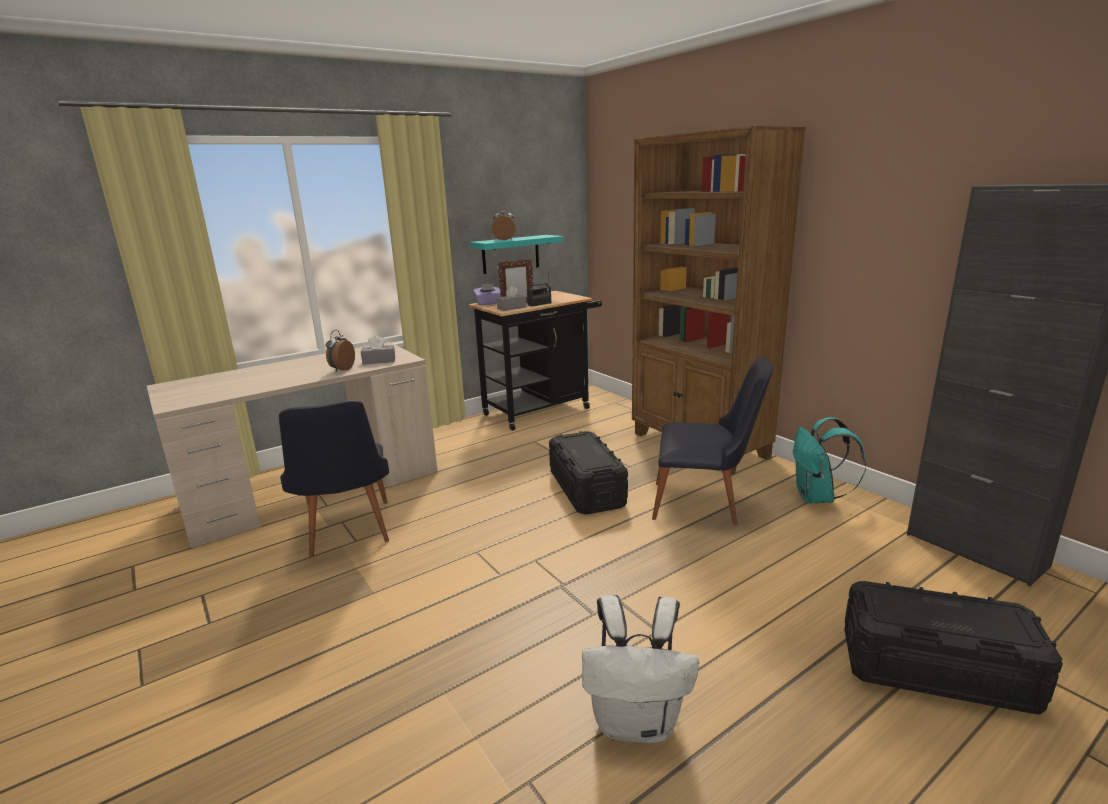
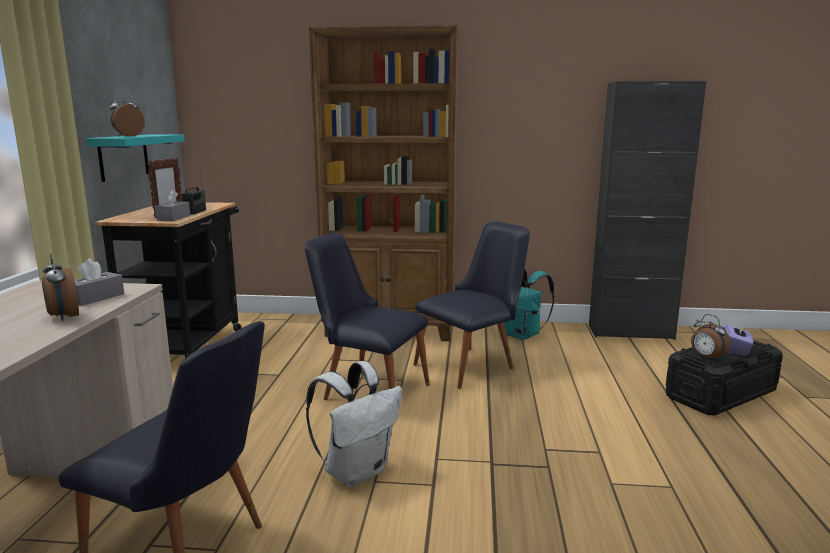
camera: 50 degrees left, 5 degrees down
purple tissue box [473,283,501,305] -> purple tissue box moved to [725,323,753,356]
black storage box [549,431,628,515] -> black chair [305,233,430,400]
white backpack [582,595,699,743] -> white backpack moved to [306,361,402,486]
none -> alarm clock [691,314,730,361]

